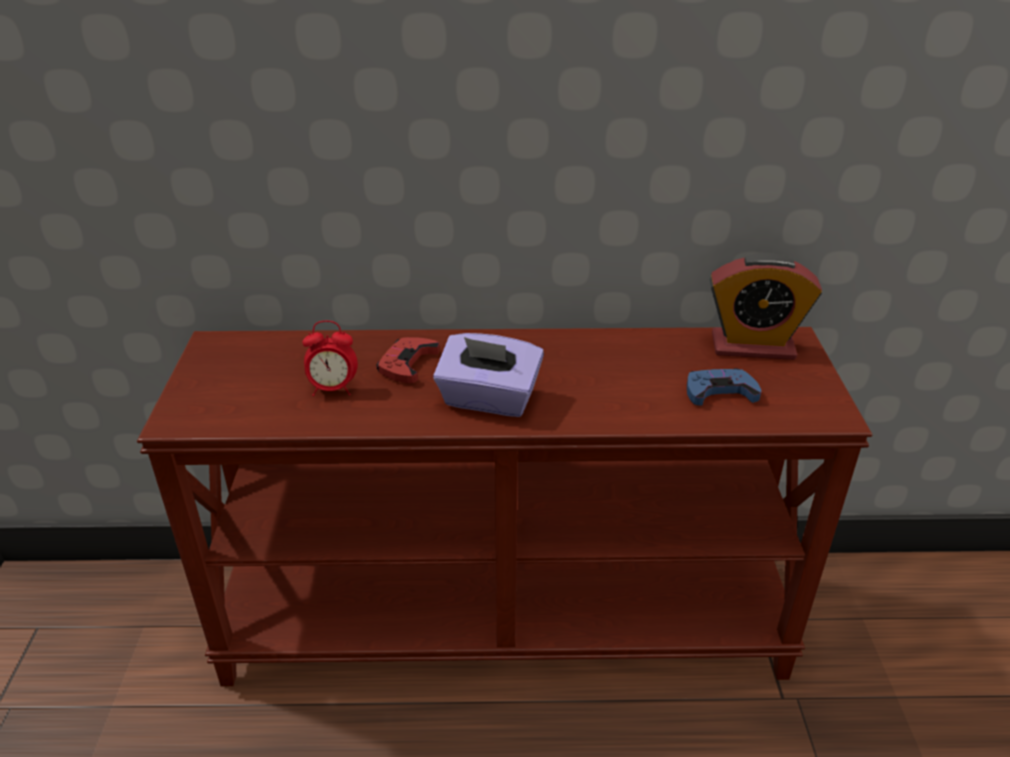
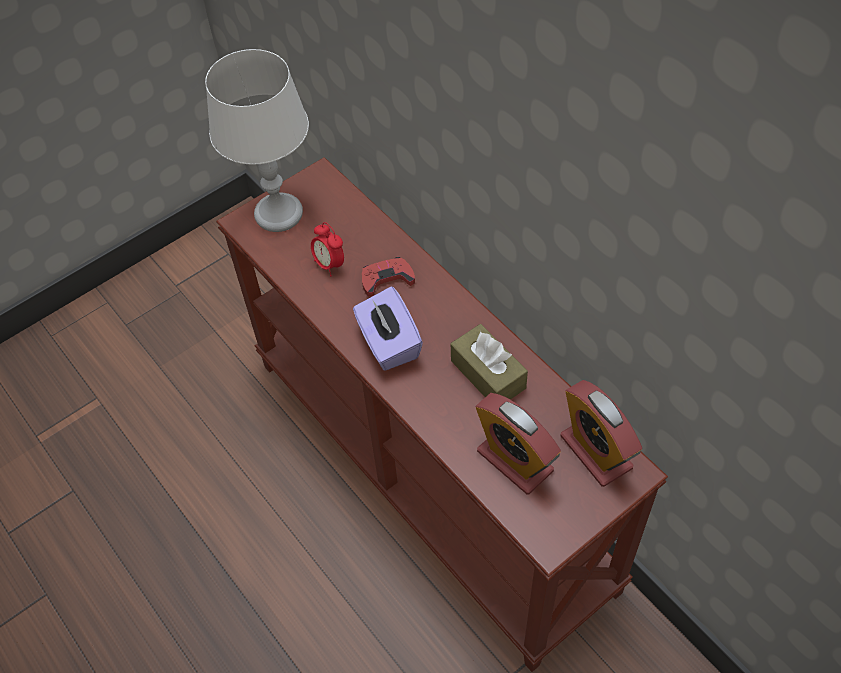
camera: 55 degrees right, 20 degrees up
blue game controller [687,368,761,406] -> alarm clock [476,393,561,495]
none -> grey table lamp [205,49,309,232]
none -> brown tissue box [451,324,528,400]

